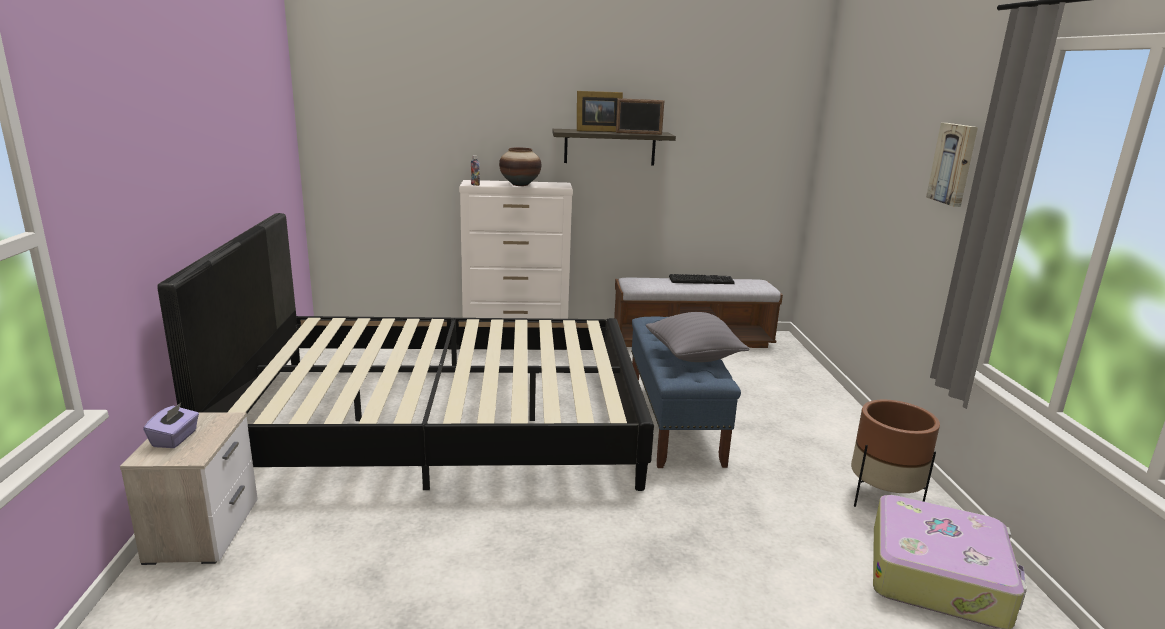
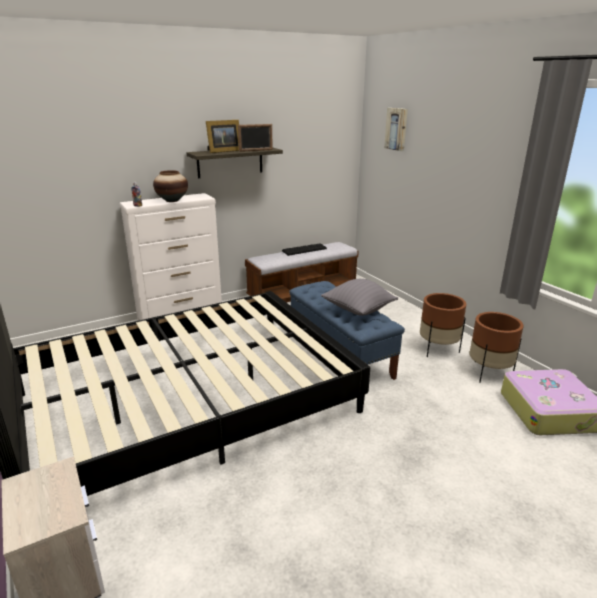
camera: 25 degrees left, 5 degrees up
purple tissue box [143,403,199,448] -> none
picture [926,123,978,207] -> picture moved to [384,108,408,151]
none -> brown planter [420,293,466,357]

